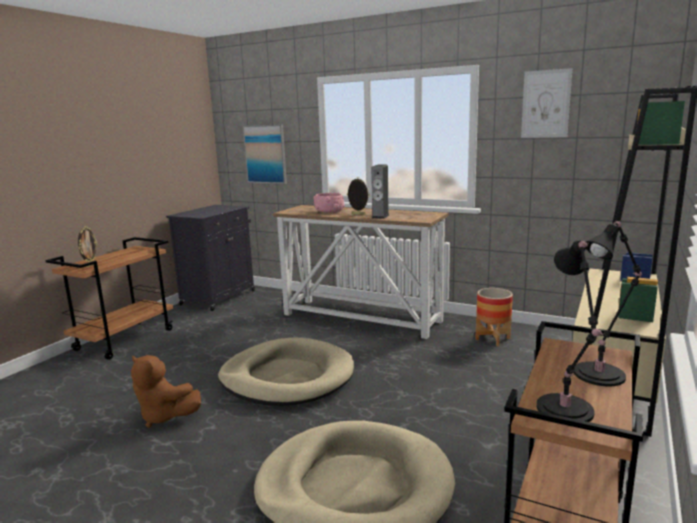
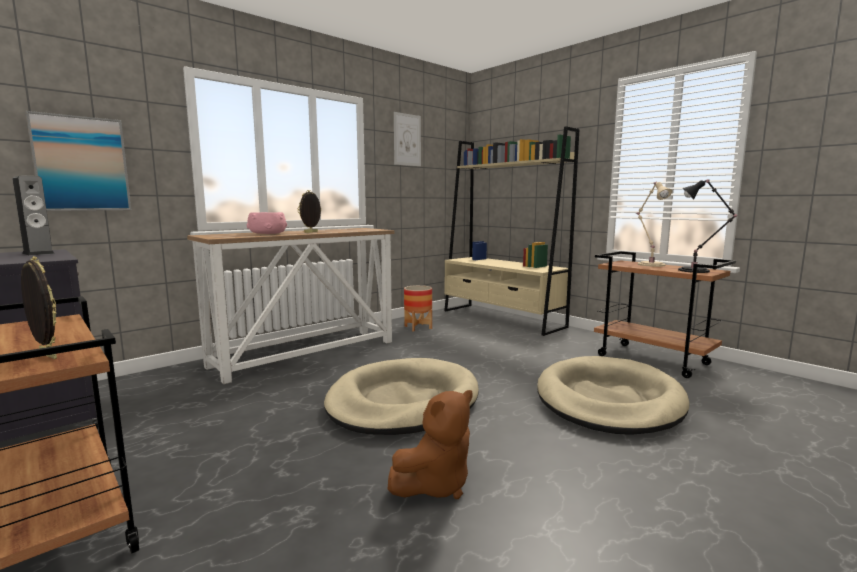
camera: 70 degrees left, 5 degrees down
speaker [372,164,389,219] -> speaker moved to [12,175,55,255]
black table lamp [573,221,642,387] -> beige table lamp [635,182,672,267]

